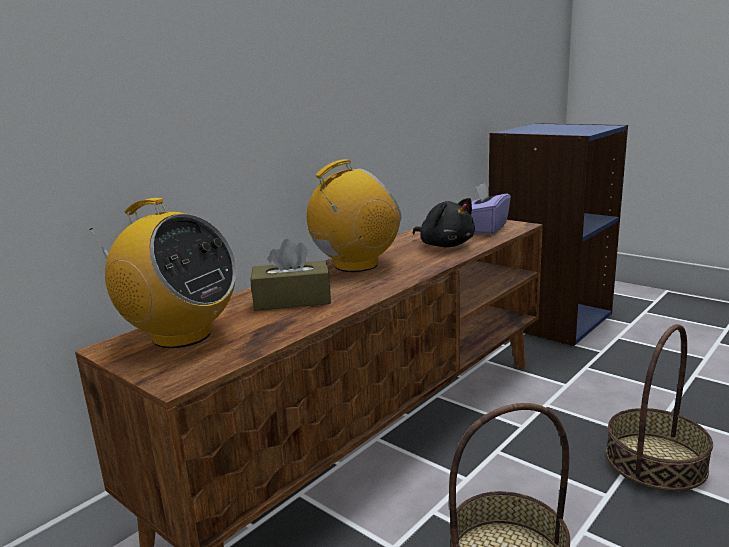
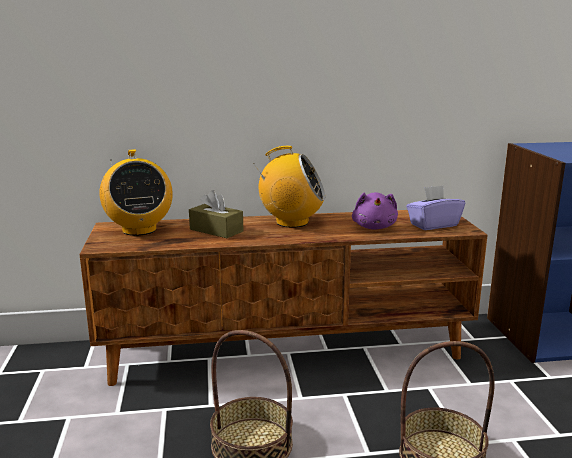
camera: 40 degrees right, 0 degrees up
black plush toy [413,198,475,247] -> purple plush toy [352,192,398,230]

